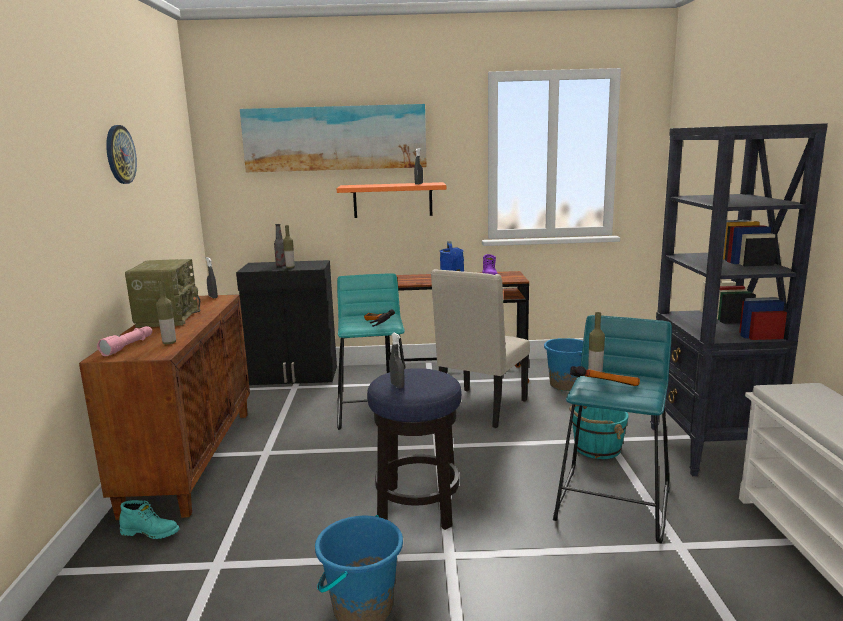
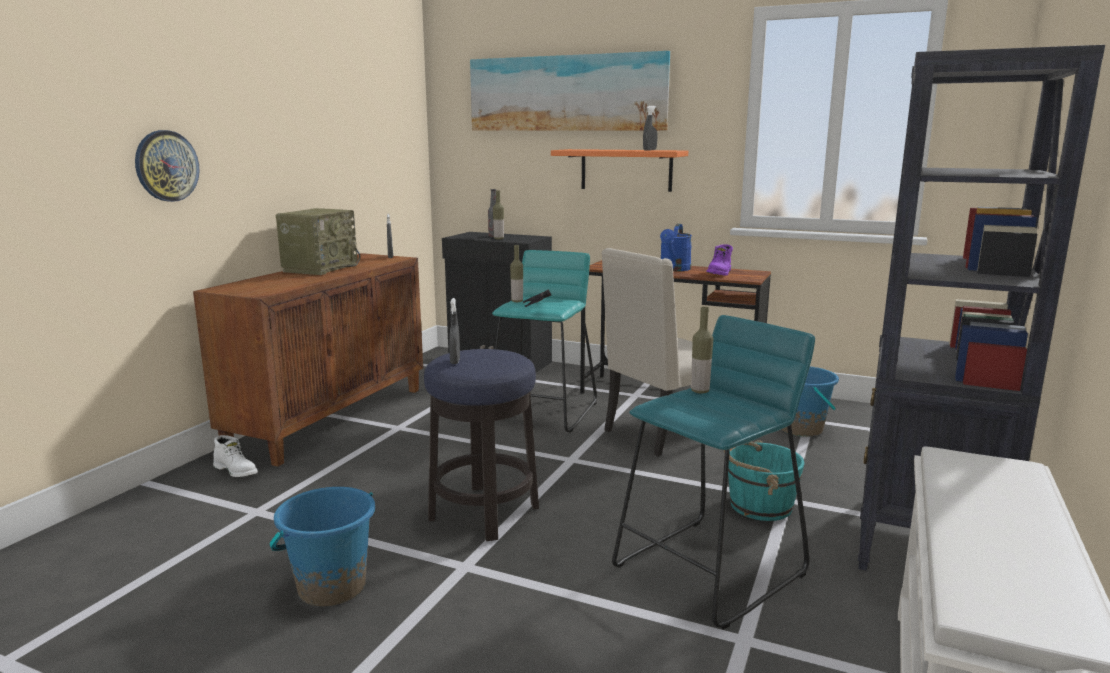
camera: 25 degrees right, 0 degrees up
pink flashlight [97,326,152,356] -> none
wall clock [106,125,137,184] -> wall clock moved to [135,130,199,202]
turquoise boot [119,500,180,539] -> white boot [213,435,257,477]
bottle [156,281,176,344] -> bottle moved to [510,245,523,302]
hammer [570,366,640,386] -> none

